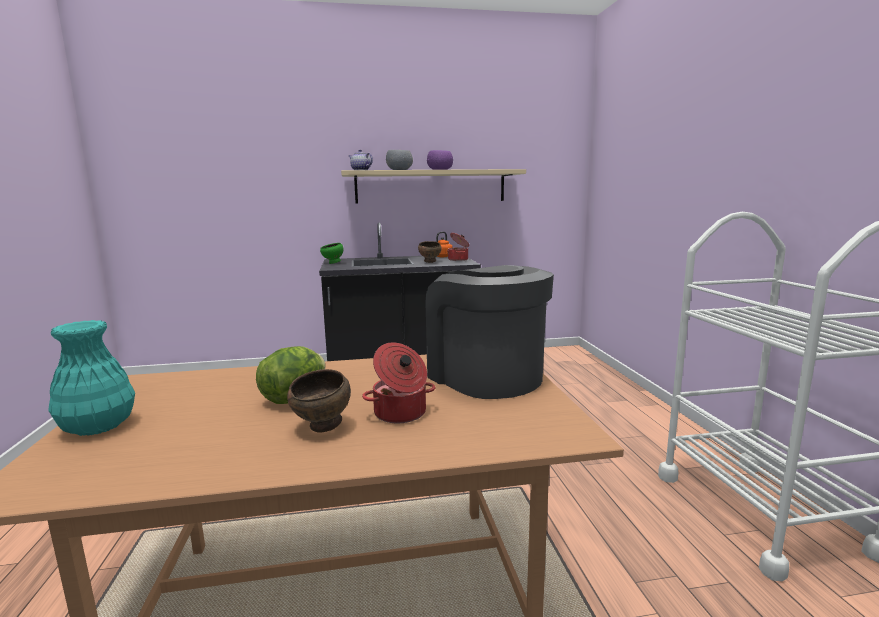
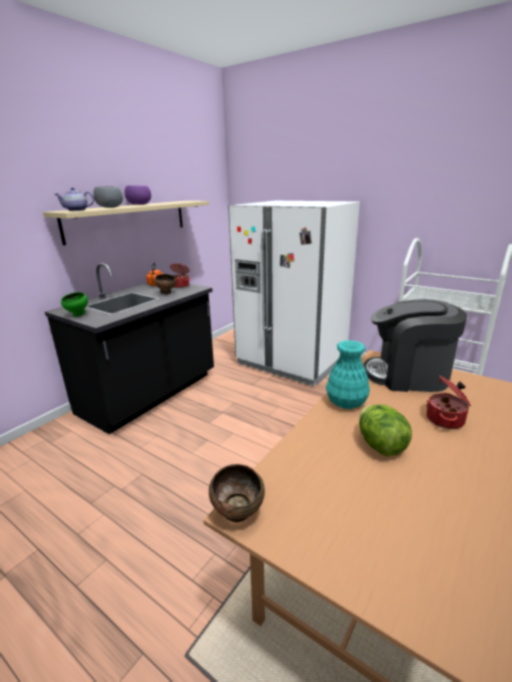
camera: 45 degrees left, 10 degrees up
turquoise vase [48,320,135,436] -> turquoise vase moved to [326,340,370,409]
brown bowl [287,369,351,433] -> brown bowl moved to [209,464,265,523]
none -> white fridge [228,201,360,386]

